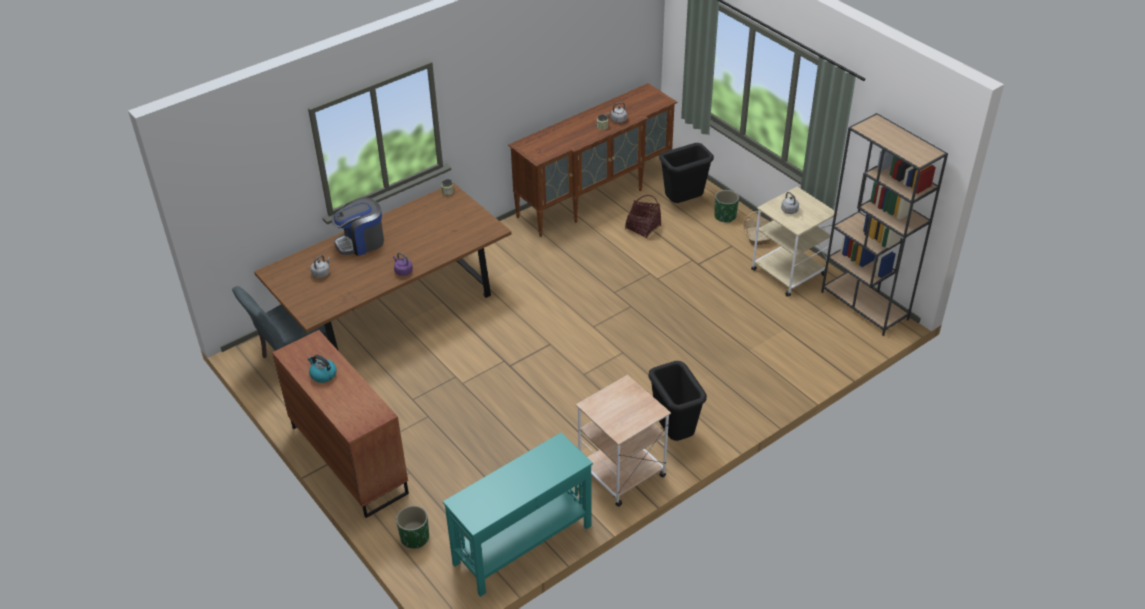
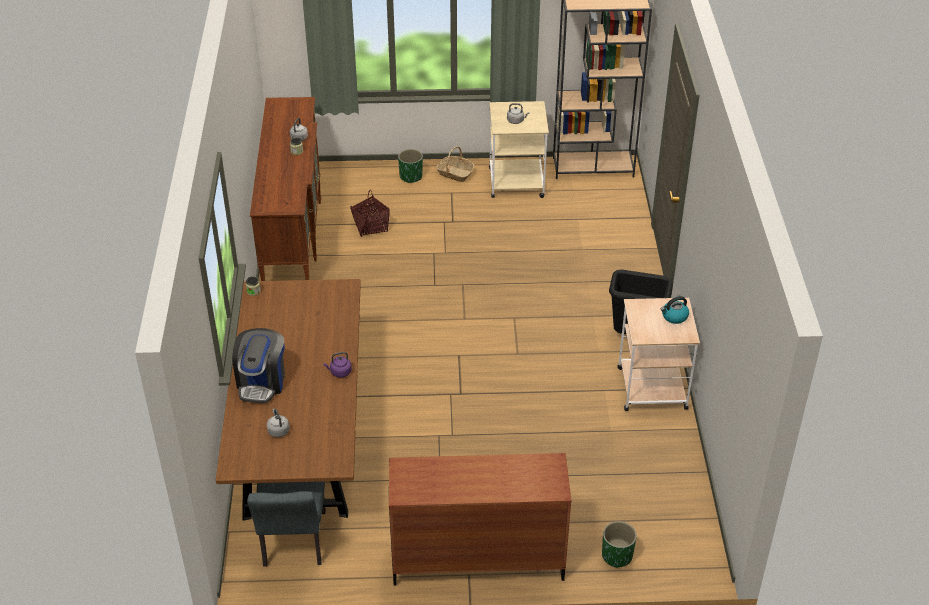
camera: 55 degrees left, 0 degrees up
kettle [308,355,337,383] -> kettle moved to [661,296,689,324]
turquoise console table [443,432,593,597] -> none
black trash can [659,143,714,203] -> none

